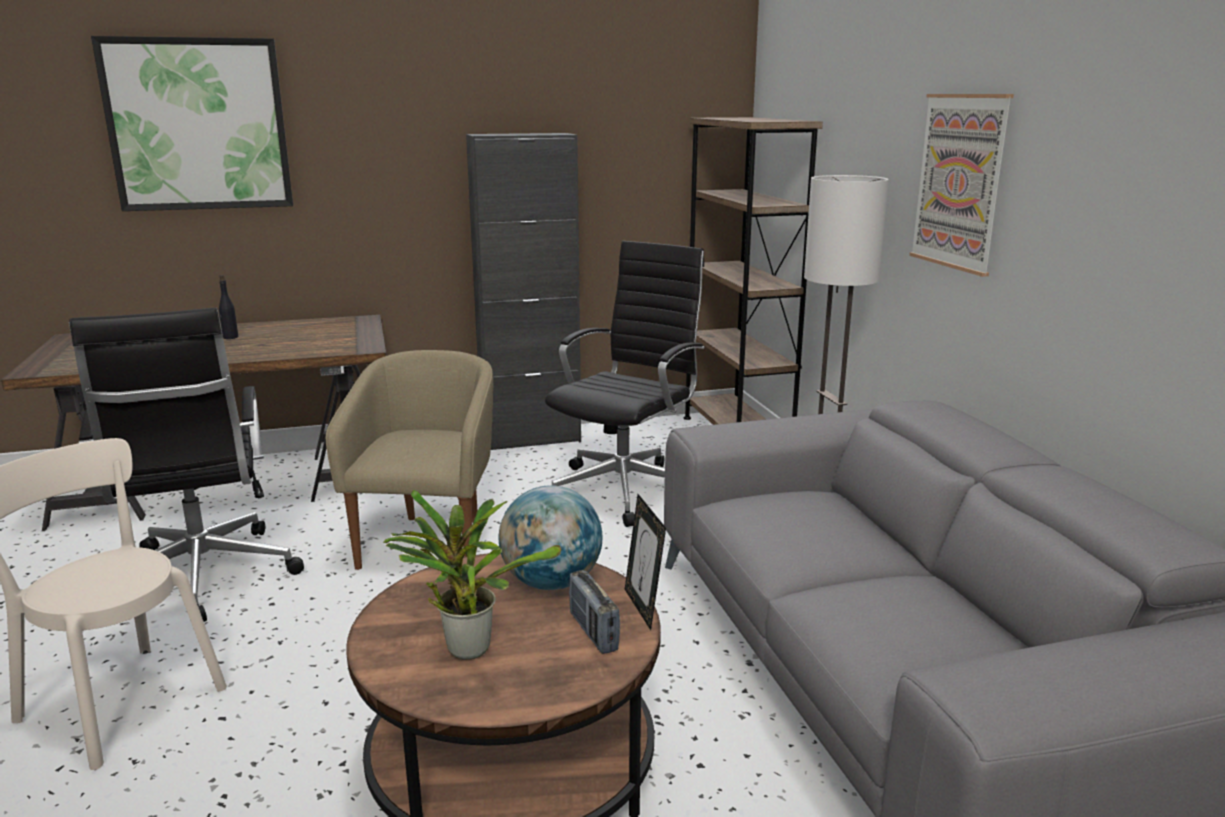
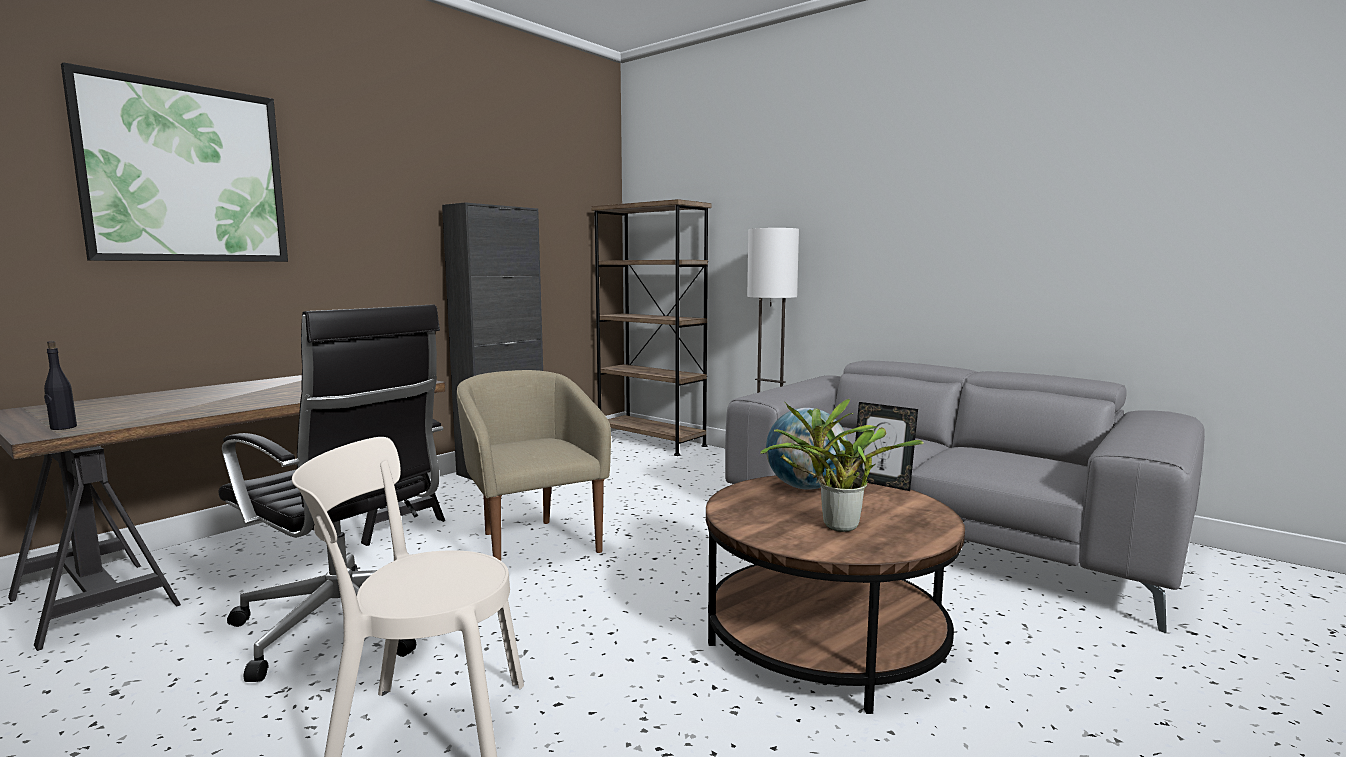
camera: 35 degrees left, 10 degrees down
black bottle [219,275,238,339] -> black bottle moved to [44,341,77,430]
black office chair [545,241,704,527] -> none
radio [569,570,620,654] -> none
picture [909,94,1014,277] -> none

